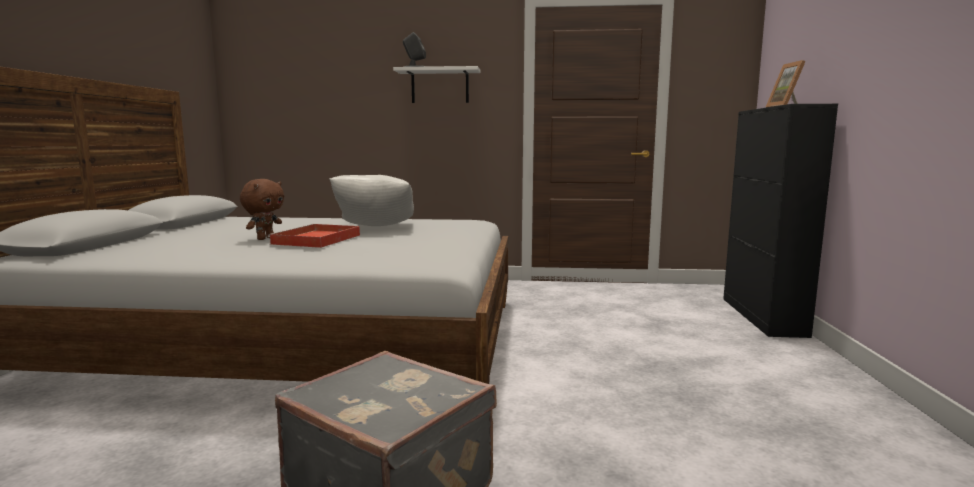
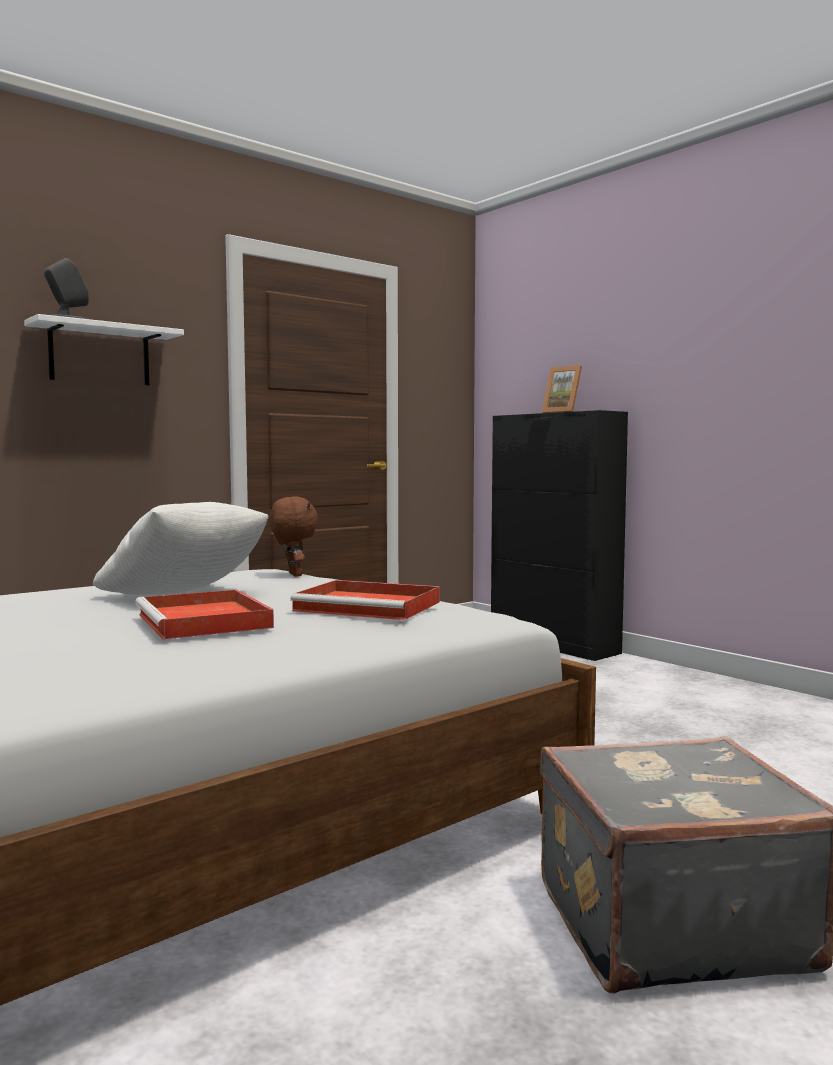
camera: 45 degrees left, 5 degrees down
brown plush toy [240,179,284,240] -> brown plush toy moved to [270,496,318,577]
none -> red tray [290,580,440,620]

